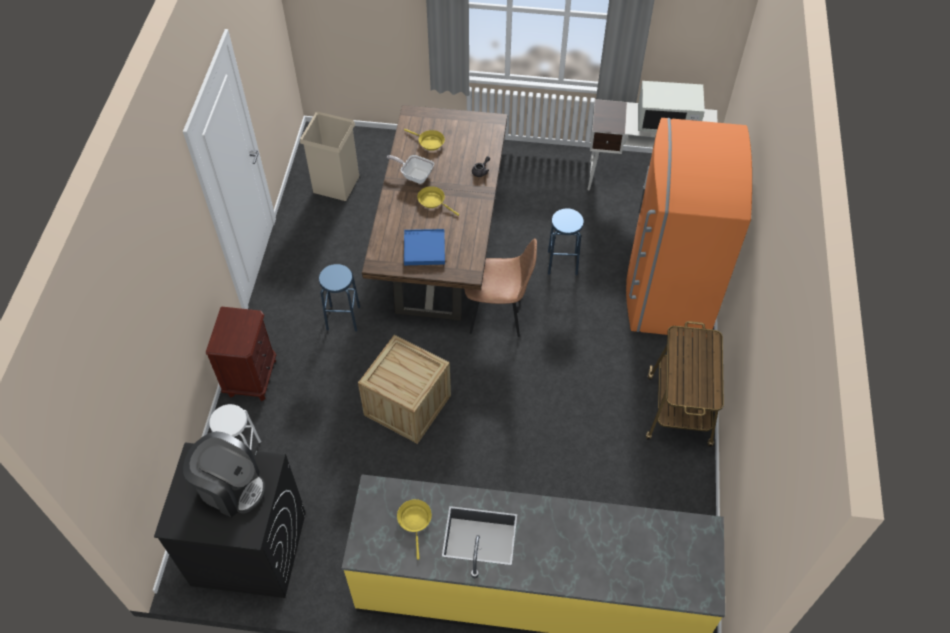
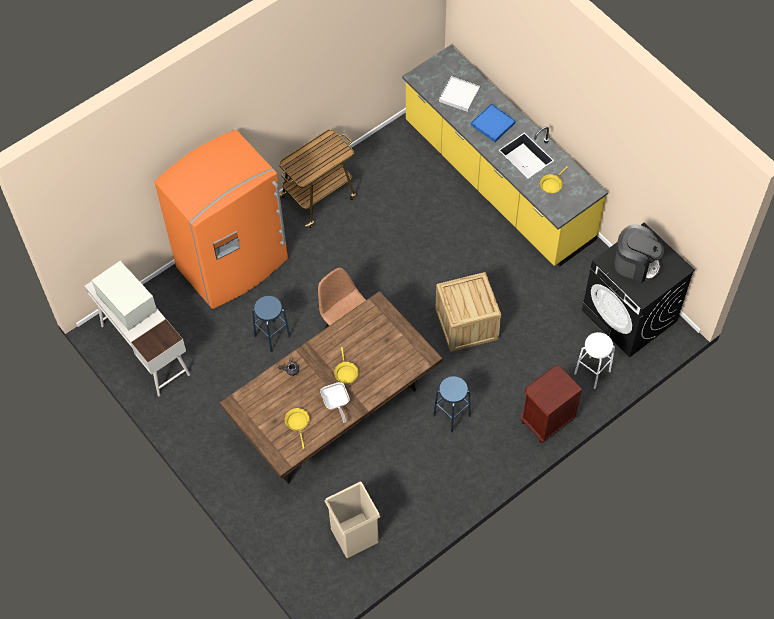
camera: 135 degrees left, 5 degrees up
coffee machine [183,431,265,517] -> coffee machine turned 135 degrees clockwise [614,224,664,283]
blue tray [404,229,445,265] -> blue tray moved to [471,104,516,142]
none -> white tray [439,76,480,112]

